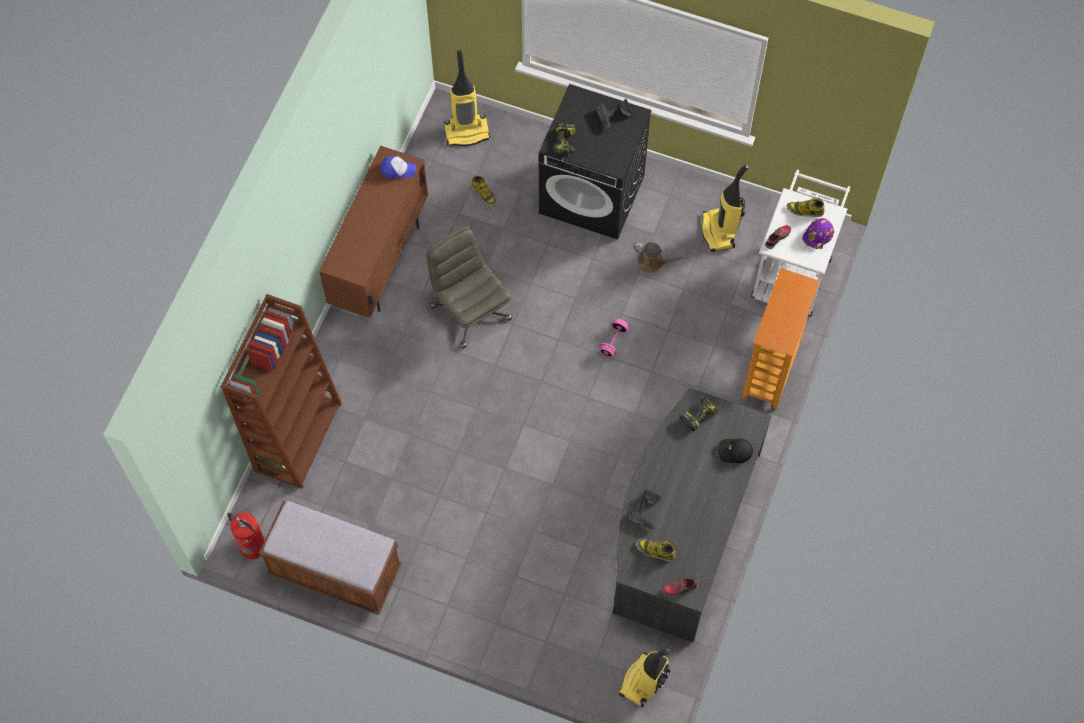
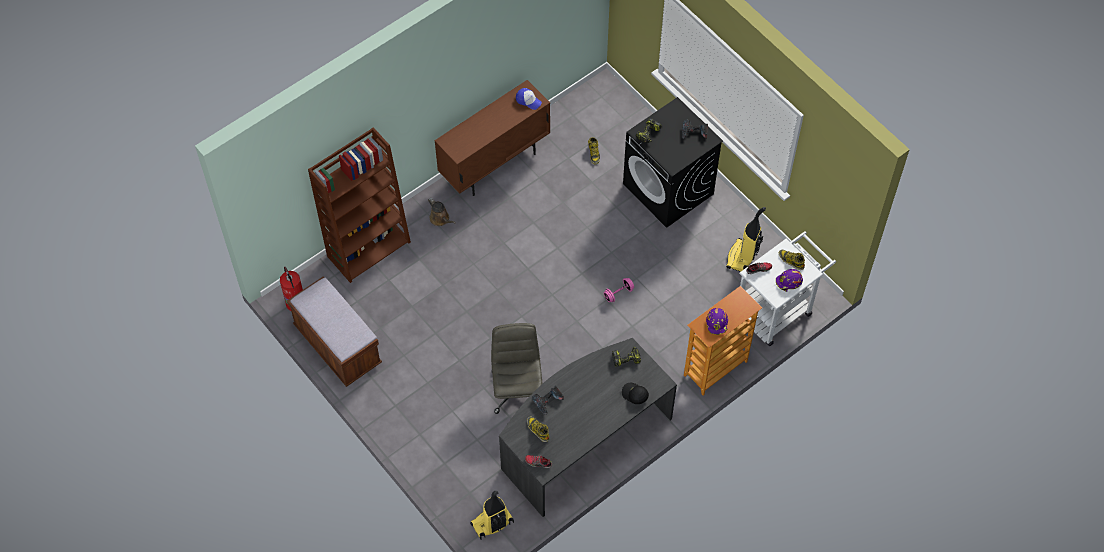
camera: 30 degrees right, 5 degrees down
grey office chair [426,226,512,349] -> grey office chair moved to [491,323,543,414]
vacuum cleaner [444,50,491,146] -> none
brown watering can [633,242,688,273] -> brown watering can moved to [428,198,456,226]
none -> purple hard hat [706,308,728,335]

